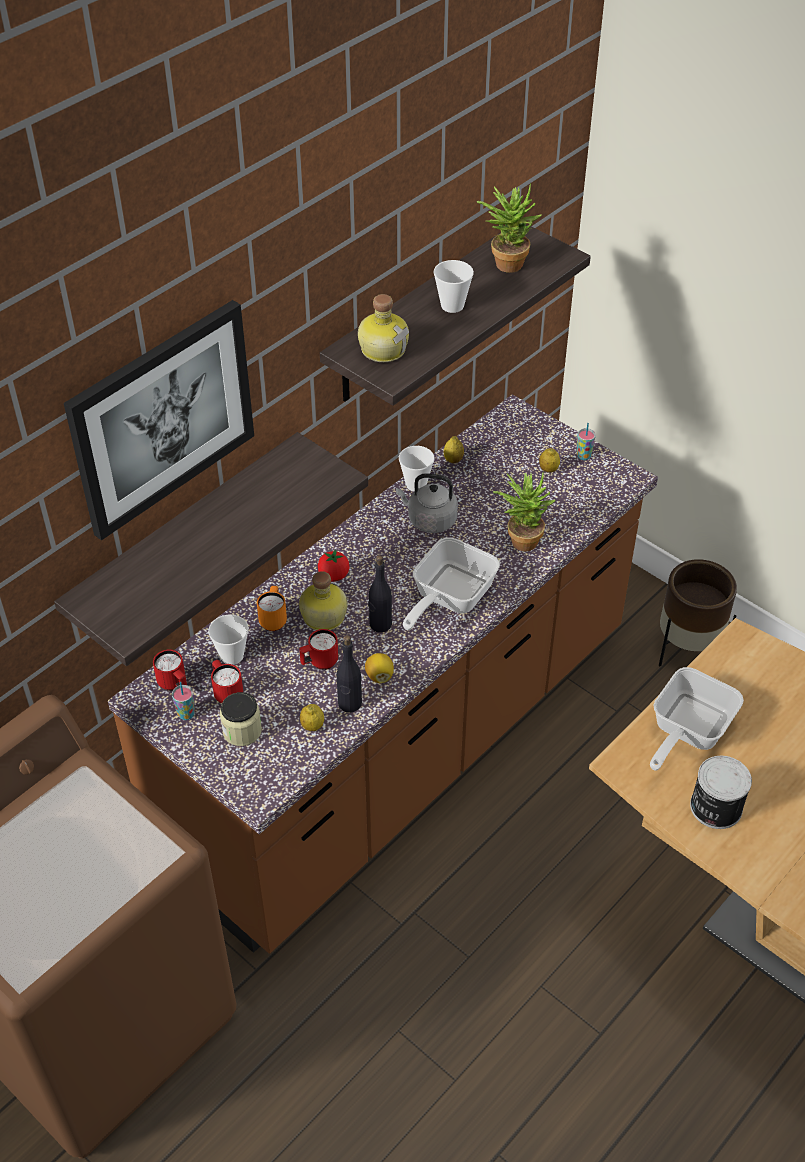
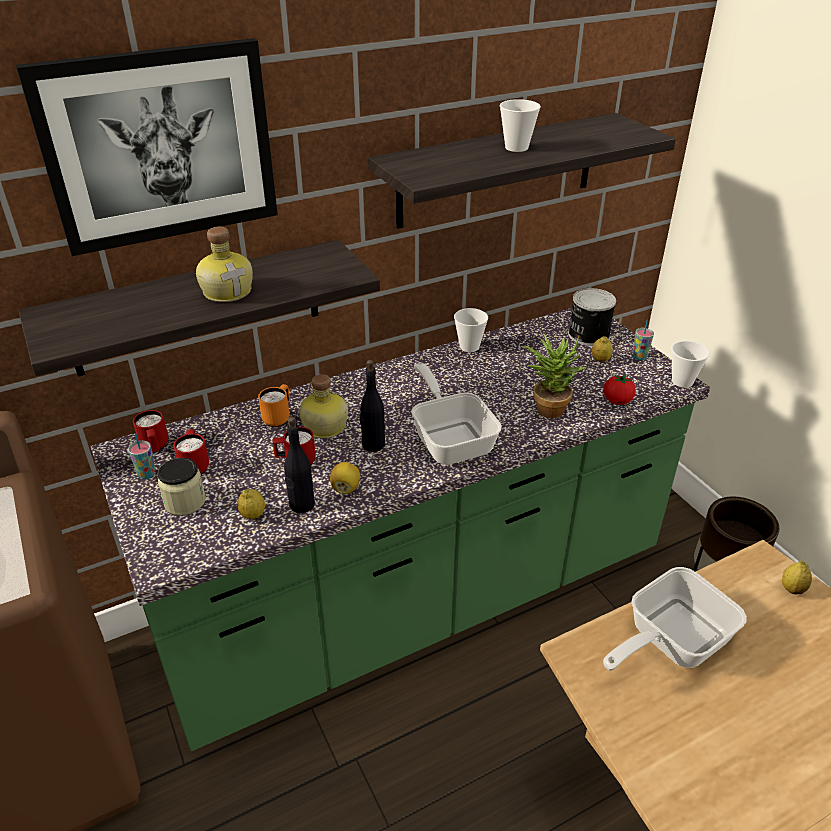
camera: 20 degrees right, 10 degrees down
brown counter [108,394,658,954] -> green counter [91,308,710,751]
cup [208,615,249,665] -> cup moved to [671,341,709,388]
tomato [318,549,350,582] -> tomato moved to [604,374,636,405]
bottle [358,294,409,362] -> bottle moved to [196,227,253,302]
grey kettle [396,473,458,533] -> none
frying pan [403,537,500,630] -> frying pan turned 105 degrees clockwise [411,363,502,465]
lemon [444,436,464,464] -> lemon moved to [782,561,812,594]
potted plant [477,183,542,273] -> none
can [690,756,752,829] -> can moved to [568,288,616,346]

